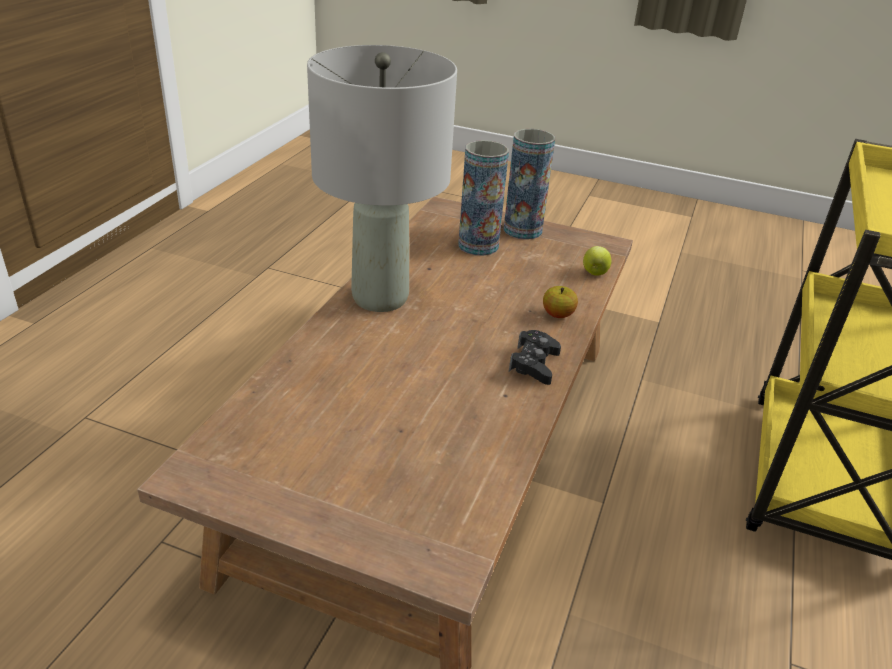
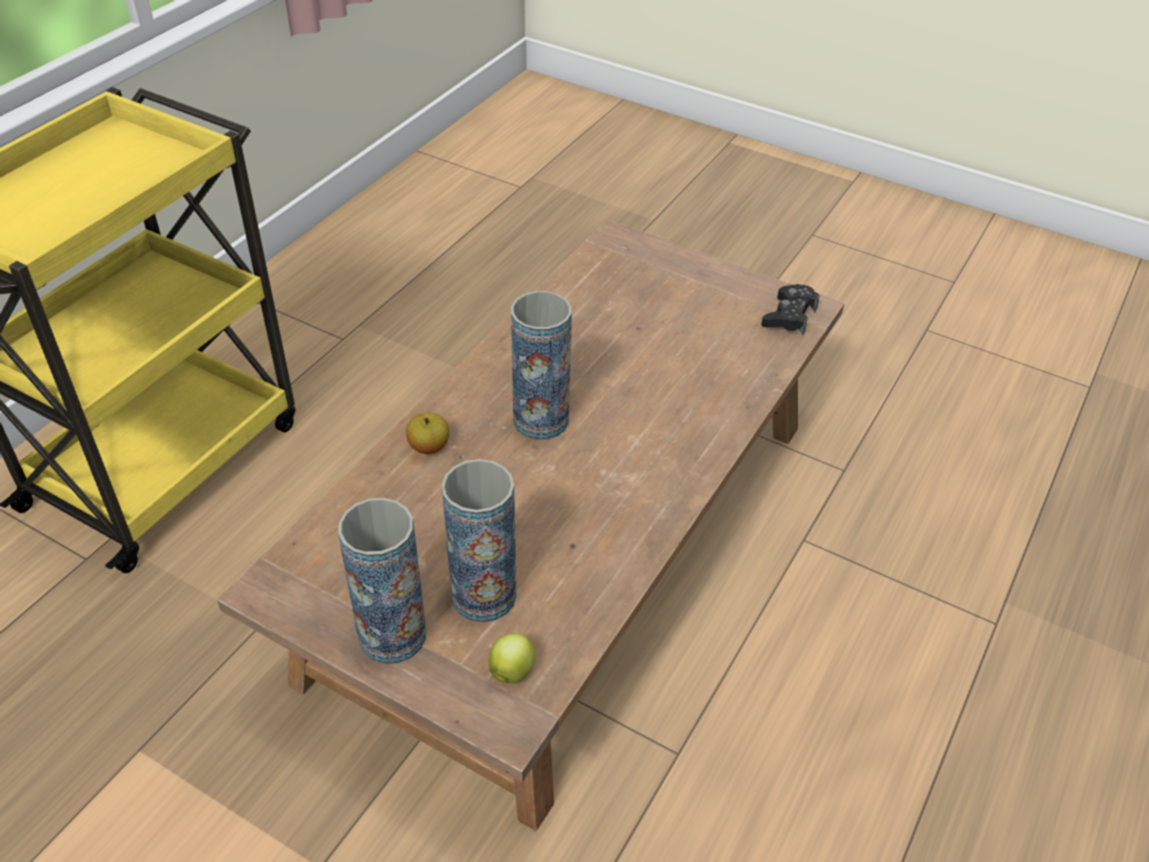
camera: 170 degrees left, 10 degrees up
grey table lamp [307,45,457,312] -> none
black game controller [509,330,561,385] -> black game controller moved to [761,284,820,335]
apple [583,246,611,276] -> apple moved to [489,633,536,683]
none -> vase [511,291,572,440]

